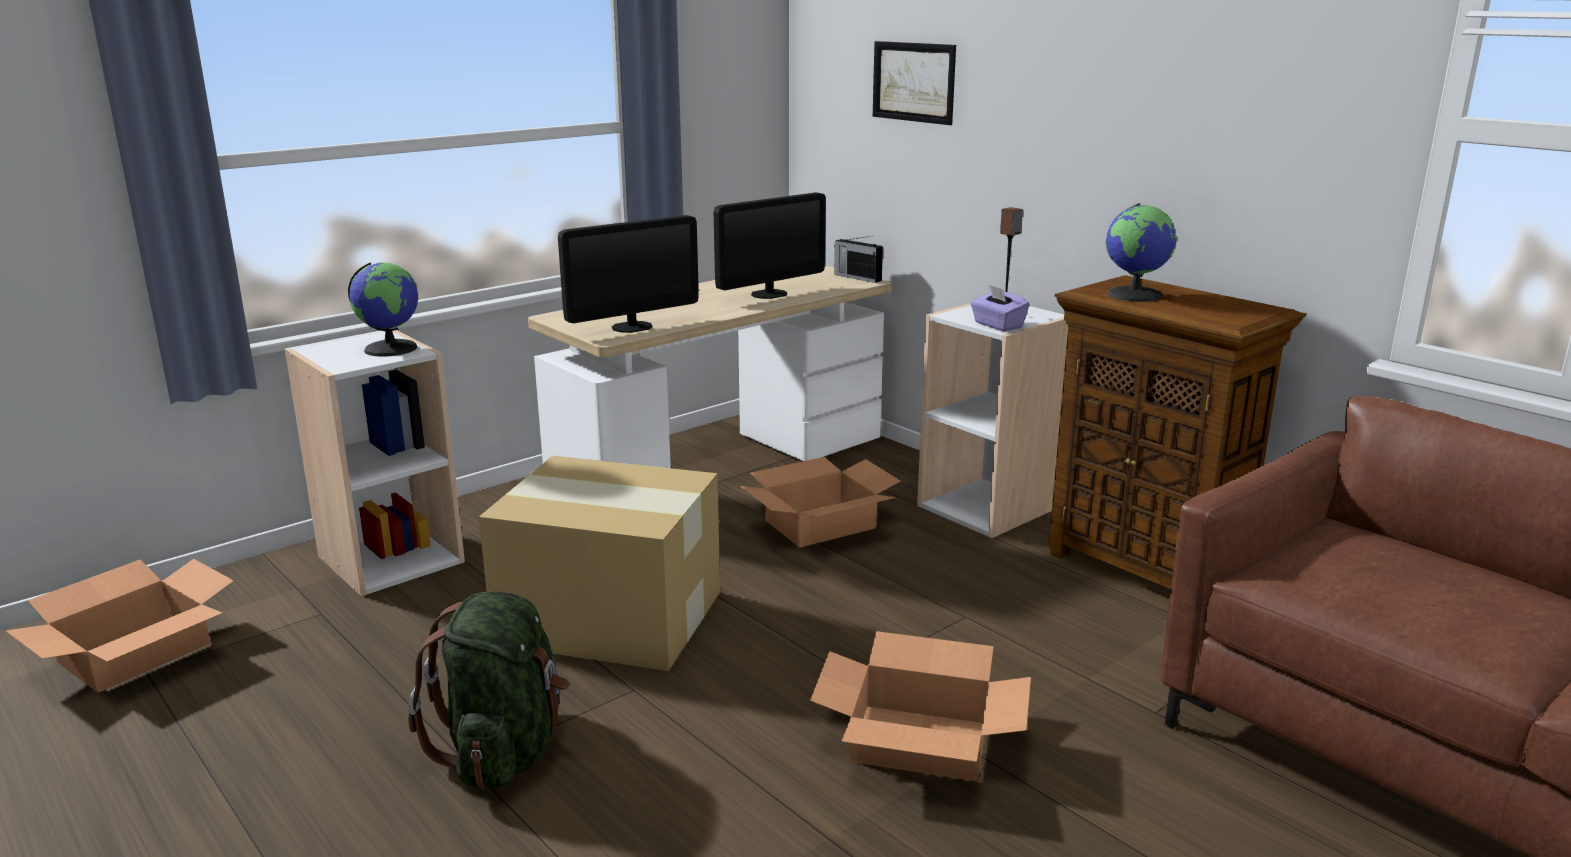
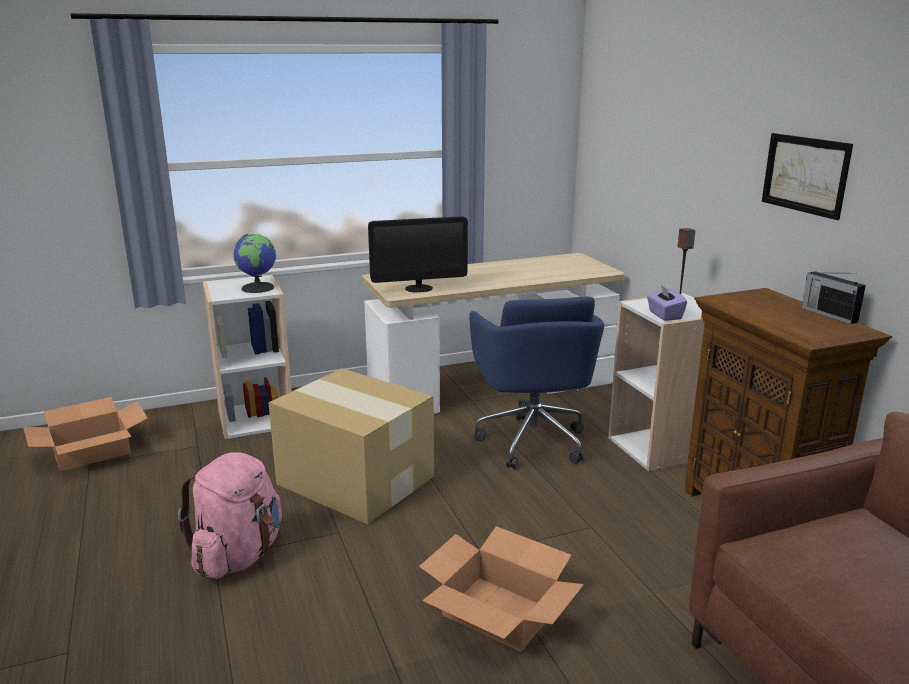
camera: 20 degrees right, 0 degrees up
green backpack [408,591,569,789] -> pink backpack [178,452,282,579]
monitor [714,192,826,299] -> none
cardboard box [740,457,900,548] -> blue office chair [469,297,604,469]
radio [834,236,883,283] -> radio moved to [802,271,866,324]
picture [873,41,956,125] -> picture moved to [762,133,853,220]
globe [1106,203,1177,302] -> none

